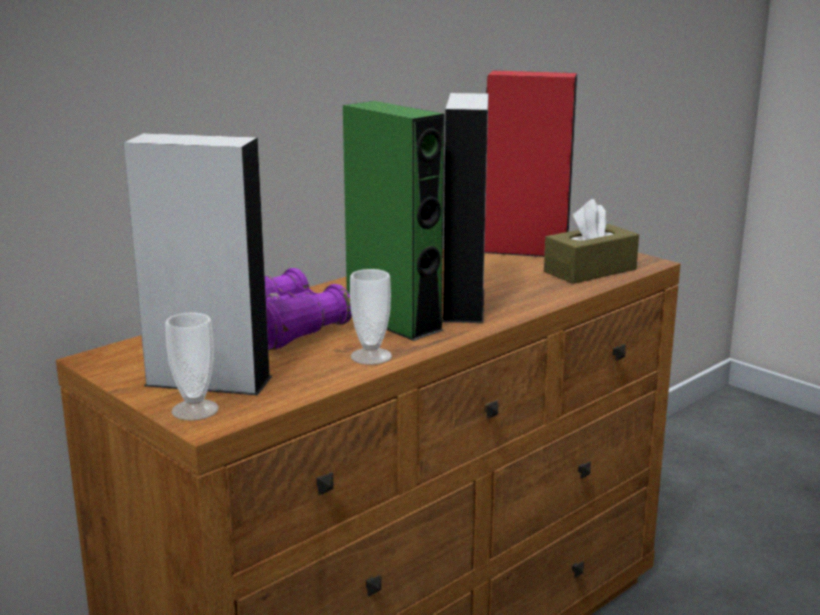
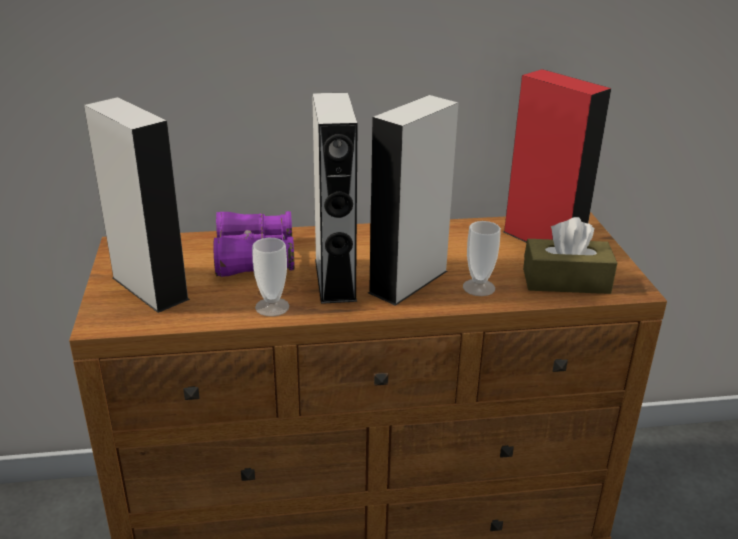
camera: 35 degrees right, 10 degrees up
cup [165,312,219,421] -> cup moved to [463,221,501,296]
green speaker [343,101,444,341] -> grey speaker [312,92,358,304]

